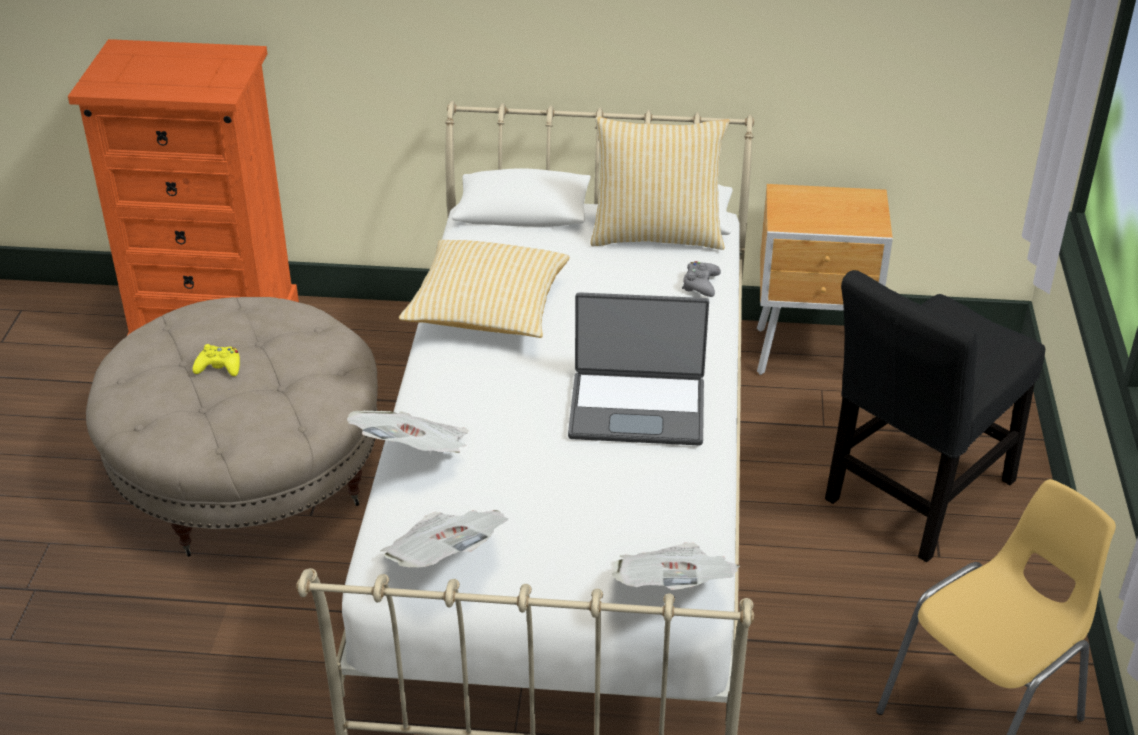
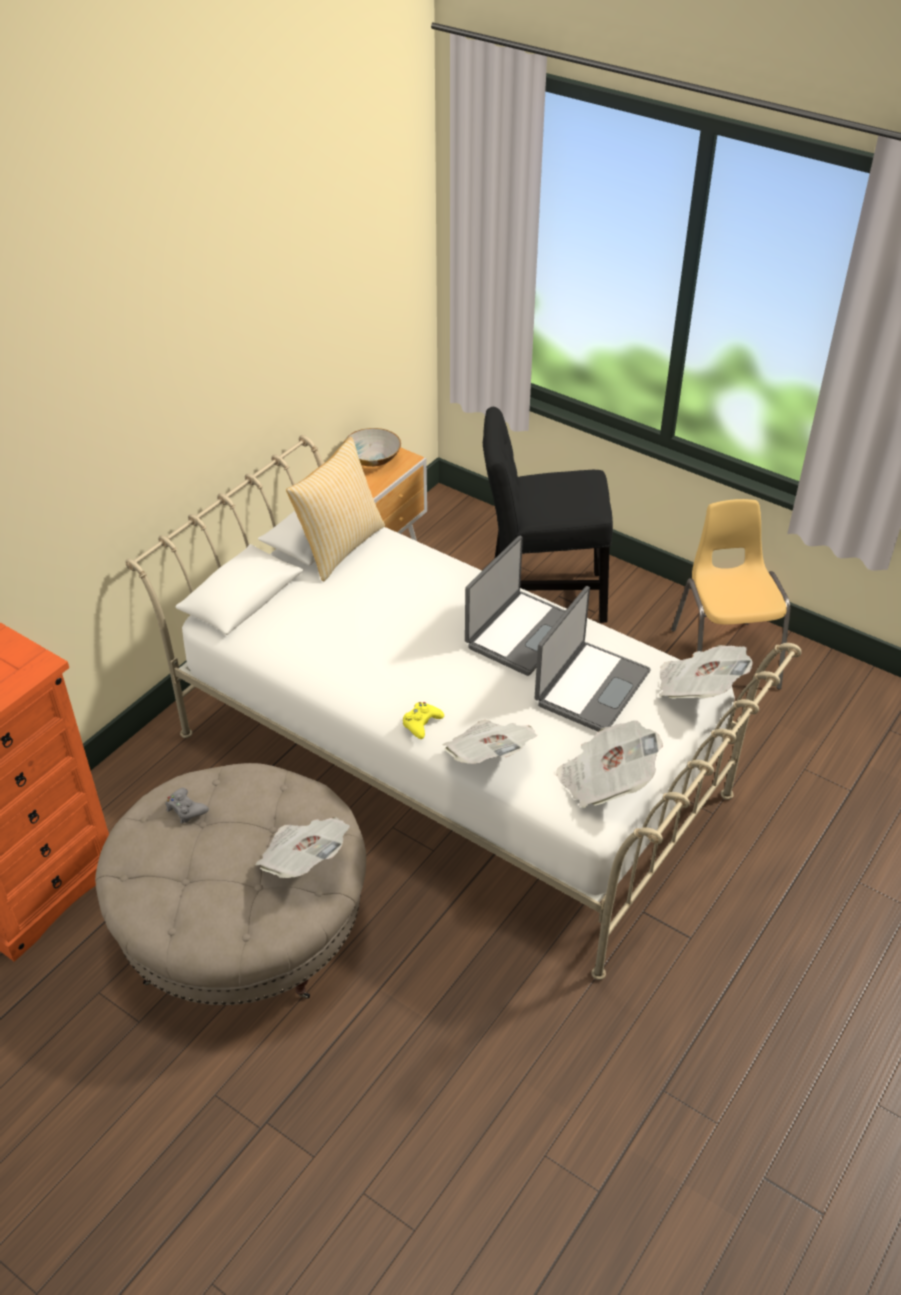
camera: 60 degrees left, 5 degrees up
yellow game controller [193,344,240,376] -> yellow game controller moved to [403,702,444,739]
pillow [399,240,569,338] -> none
grey game controller [682,261,721,297] -> grey game controller moved to [165,788,209,824]
black chair [825,270,1045,562] -> black chair turned 105 degrees clockwise [483,407,613,623]
none -> newspaper [255,817,350,878]
none -> bowl [344,428,401,467]
none -> laptop [535,586,650,731]

